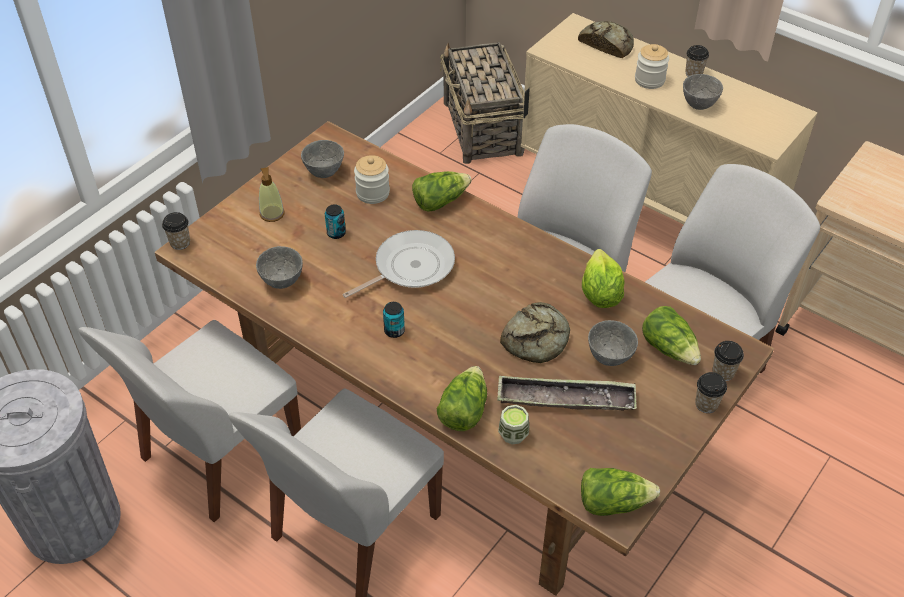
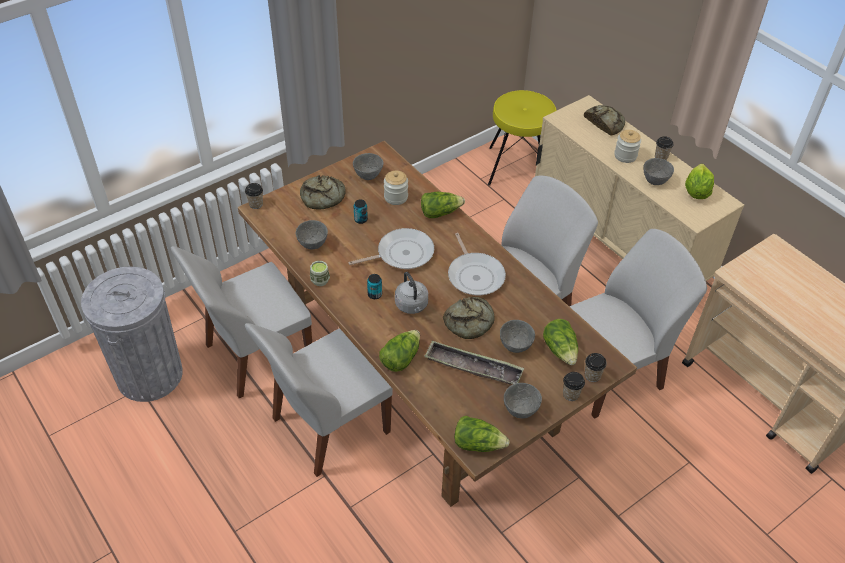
camera: 15 degrees right, 0 degrees up
soap dispenser [259,167,285,222] -> bread [300,175,346,209]
basket [440,42,525,164] -> yellow stool [488,90,557,185]
cup [498,405,529,445] -> cup moved to [310,261,330,286]
lettuce [582,249,625,308] -> lettuce moved to [685,163,714,199]
none -> grey kettle [395,272,428,314]
none -> frying pan [448,233,506,295]
none -> grey bowl [504,383,542,418]

